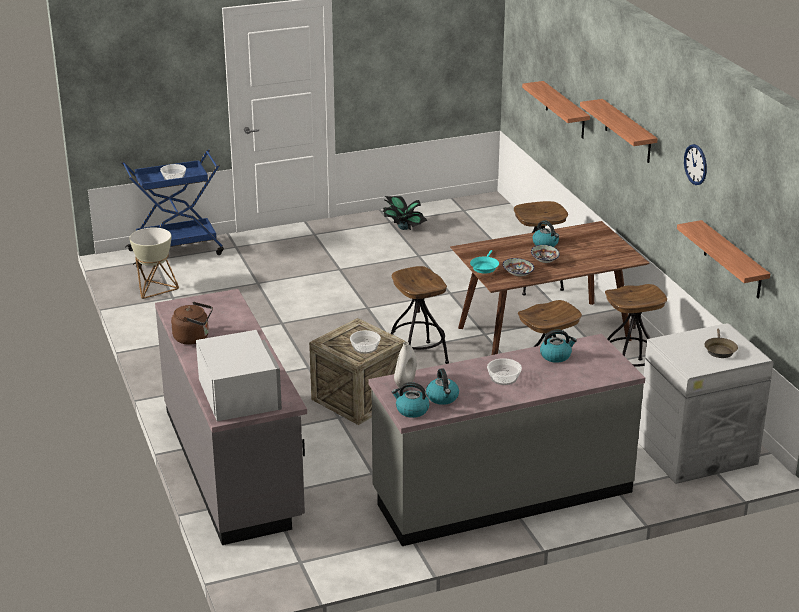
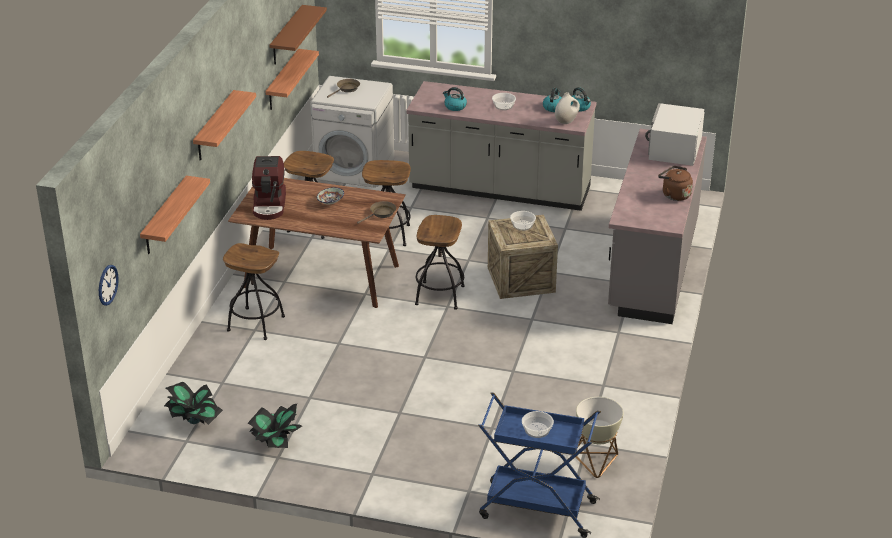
camera: 145 degrees left, 5 degrees up
turquoise frying pan [470,250,499,274] -> brown frying pan [357,201,396,224]
bowl [503,258,534,276] -> none
kettle [532,220,559,247] -> none
wall clock [684,144,707,185] -> wall clock moved to [99,265,119,306]
none -> potted plant [164,382,223,425]
none -> coffee machine [252,156,286,220]
none -> brown shelf [270,5,327,65]

